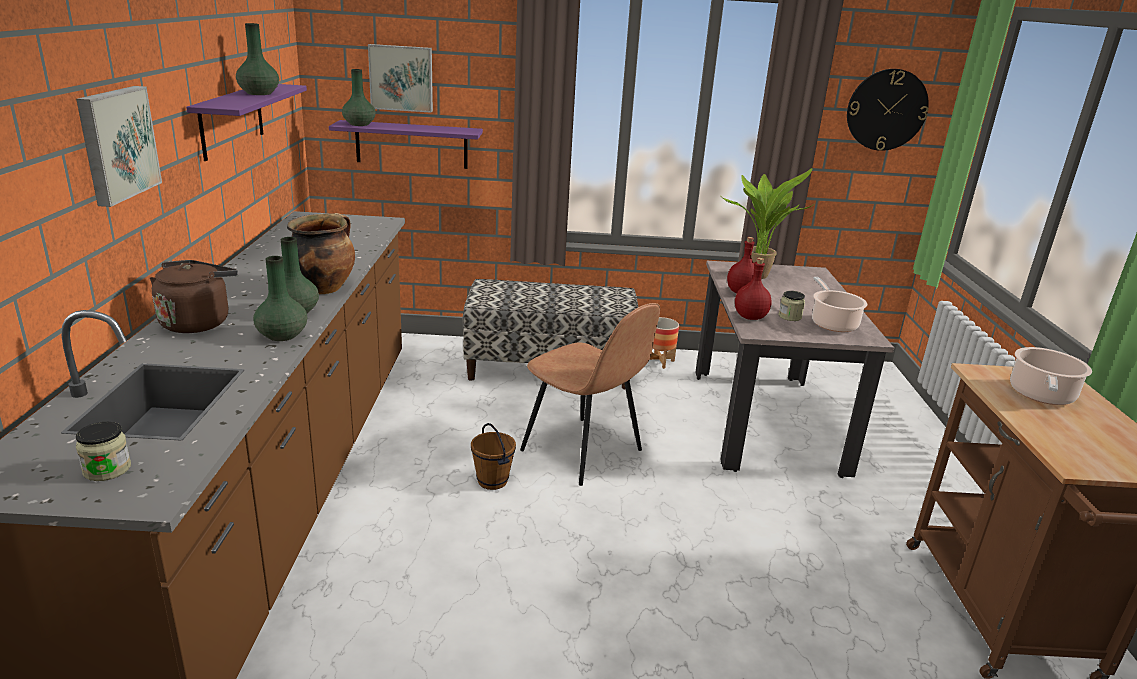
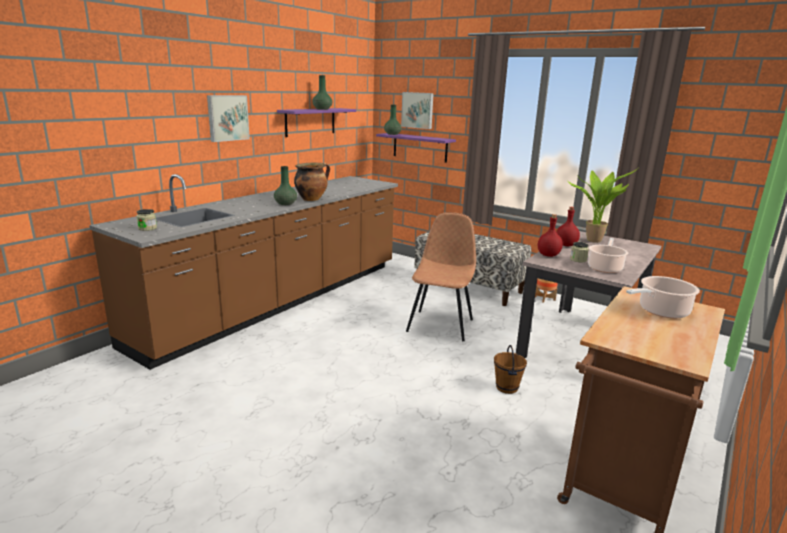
camera: 35 degrees right, 5 degrees down
brown kettle [150,260,238,333] -> none
green vase [253,256,307,341] -> none
brown bucket [471,423,516,490] -> brown bucket moved to [494,345,527,394]
brown chair [520,303,660,486] -> brown chair turned 150 degrees counterclockwise [406,212,476,341]
wall clock [847,69,929,151] -> none

